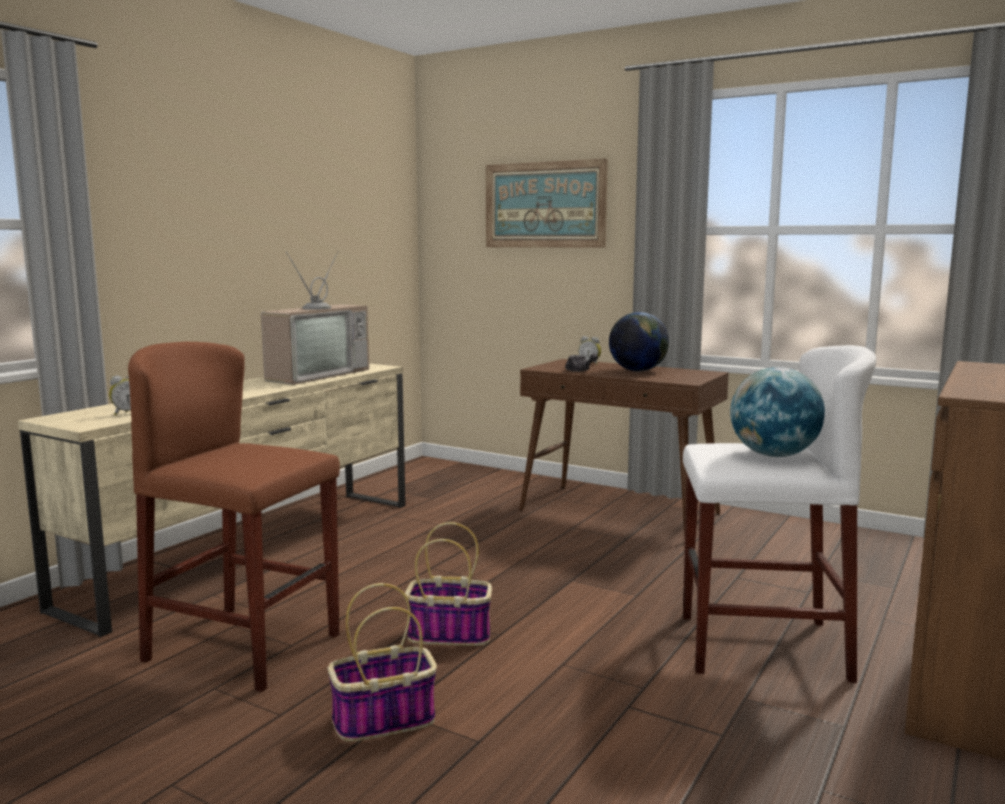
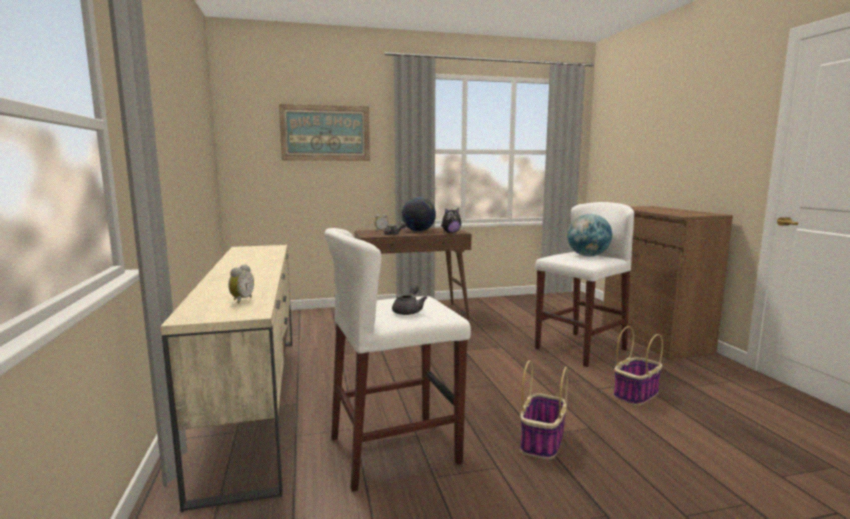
camera: 45 degrees left, 0 degrees up
brown stool [128,342,340,692] -> white stool [324,228,471,492]
television [261,251,369,385] -> none
basket [405,522,492,646] -> basket moved to [614,326,663,406]
none -> grey teapot [392,284,427,315]
none -> plush toy [441,208,461,233]

